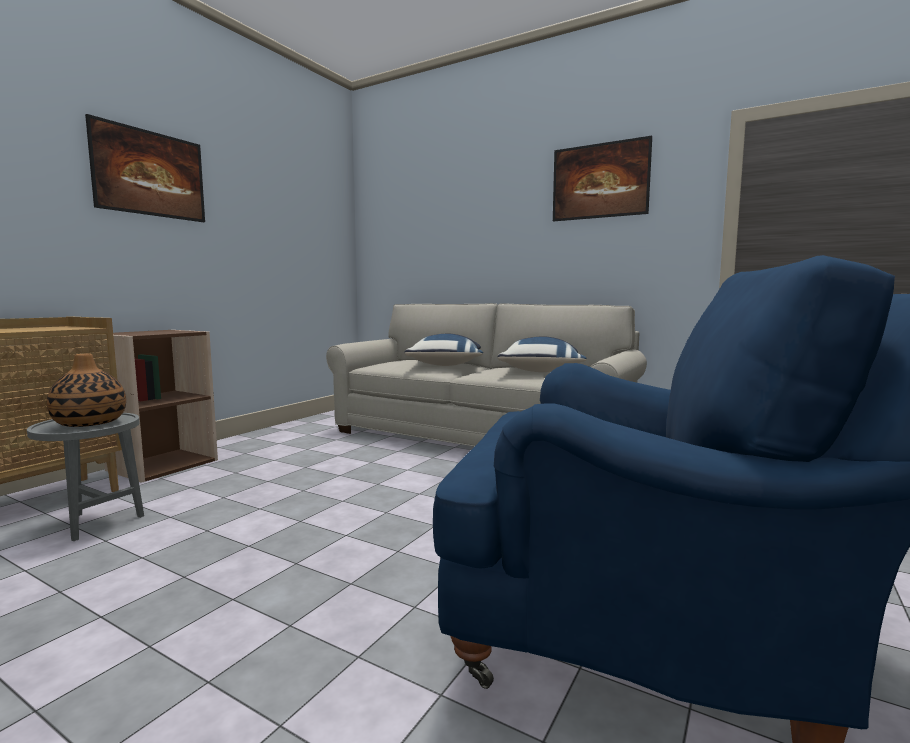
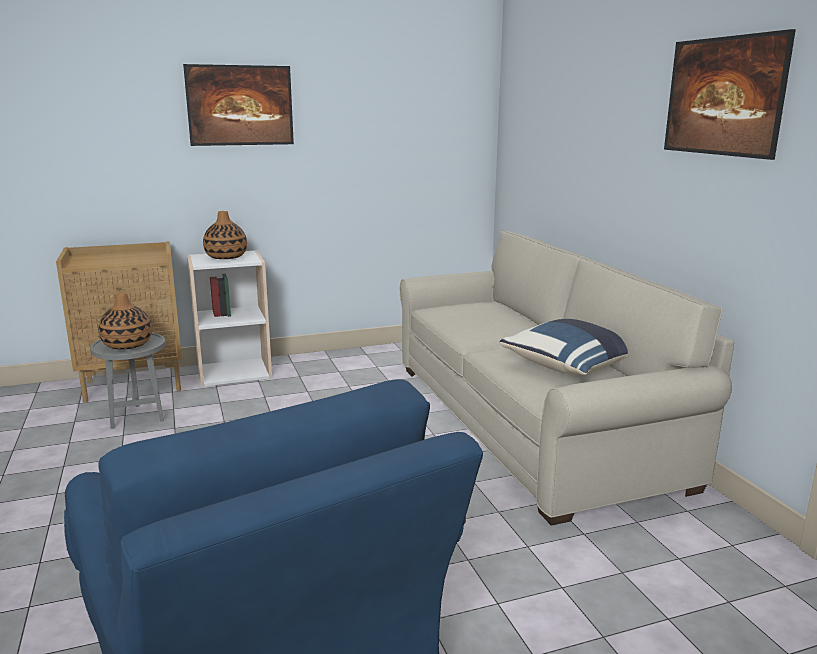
camera: 40 degrees right, 10 degrees up
brown bookcase [104,330,218,483] -> white bookcase [187,250,272,387]
blue pillow [404,334,483,366] -> none
none -> vase [203,211,247,259]

